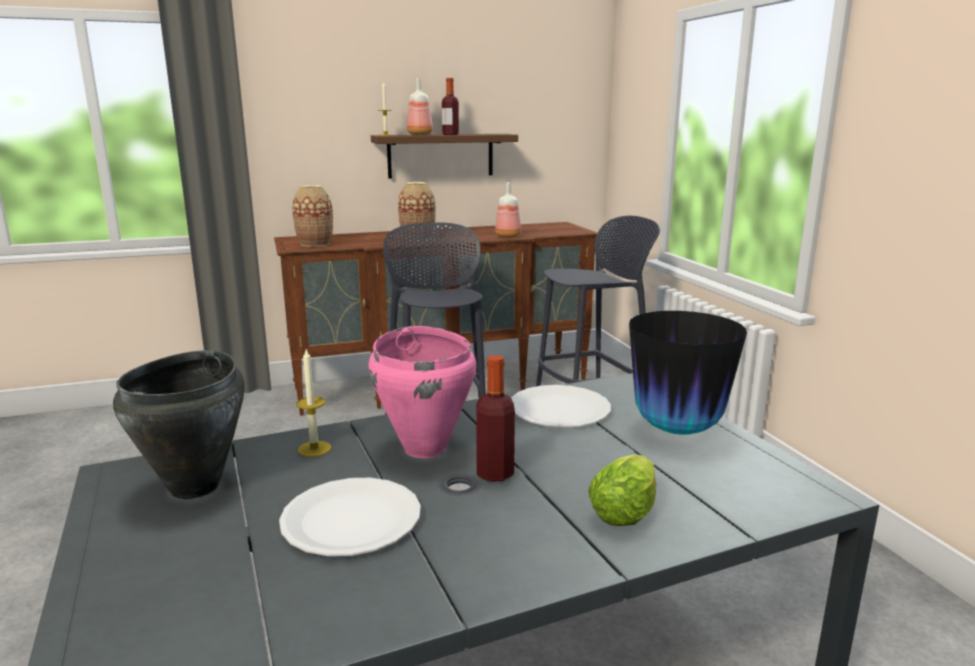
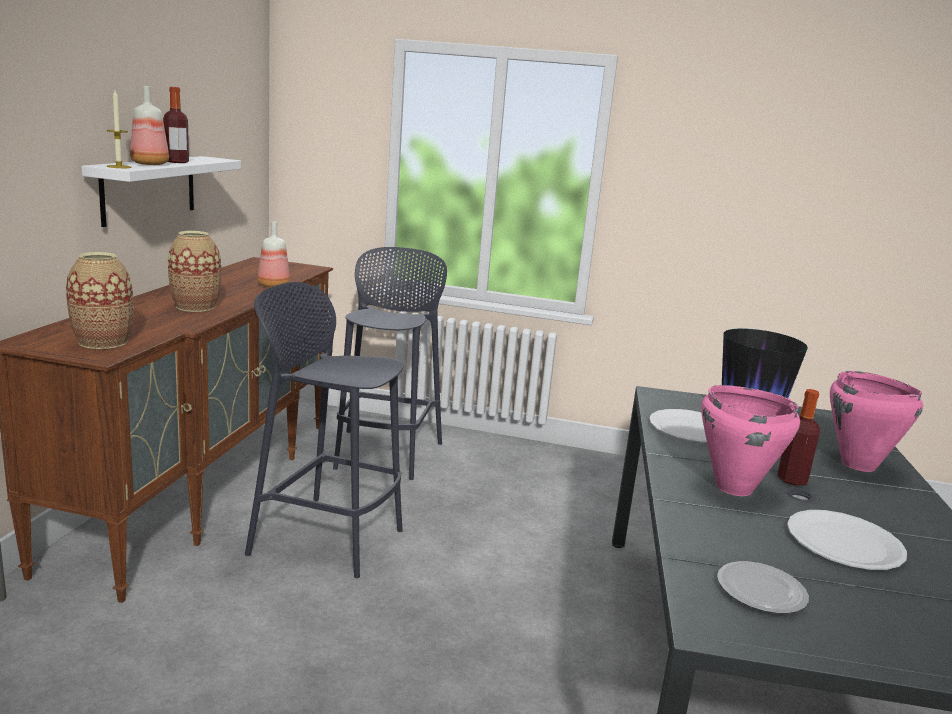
camera: 60 degrees left, 0 degrees up
black cooking pot [113,350,245,499] -> plate [717,561,809,614]
candle [296,350,331,457] -> none
brown shelf [371,134,518,178] -> white shelf [81,156,241,227]
lettuce [588,455,656,526] -> pink cooking pot [830,371,923,472]

